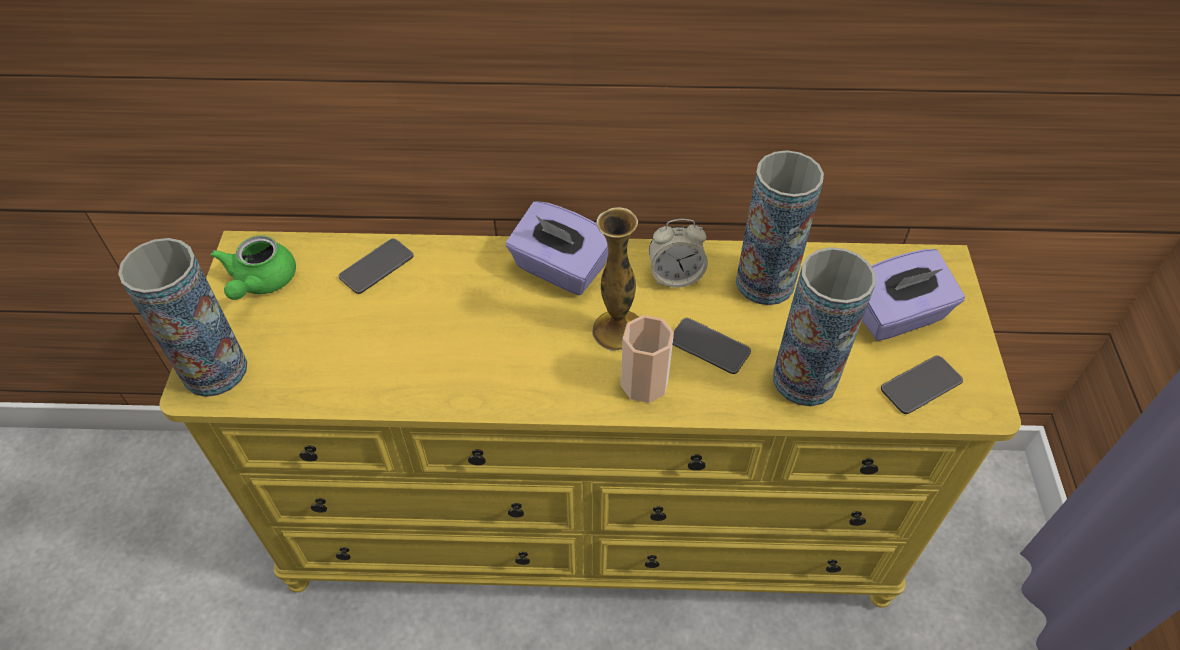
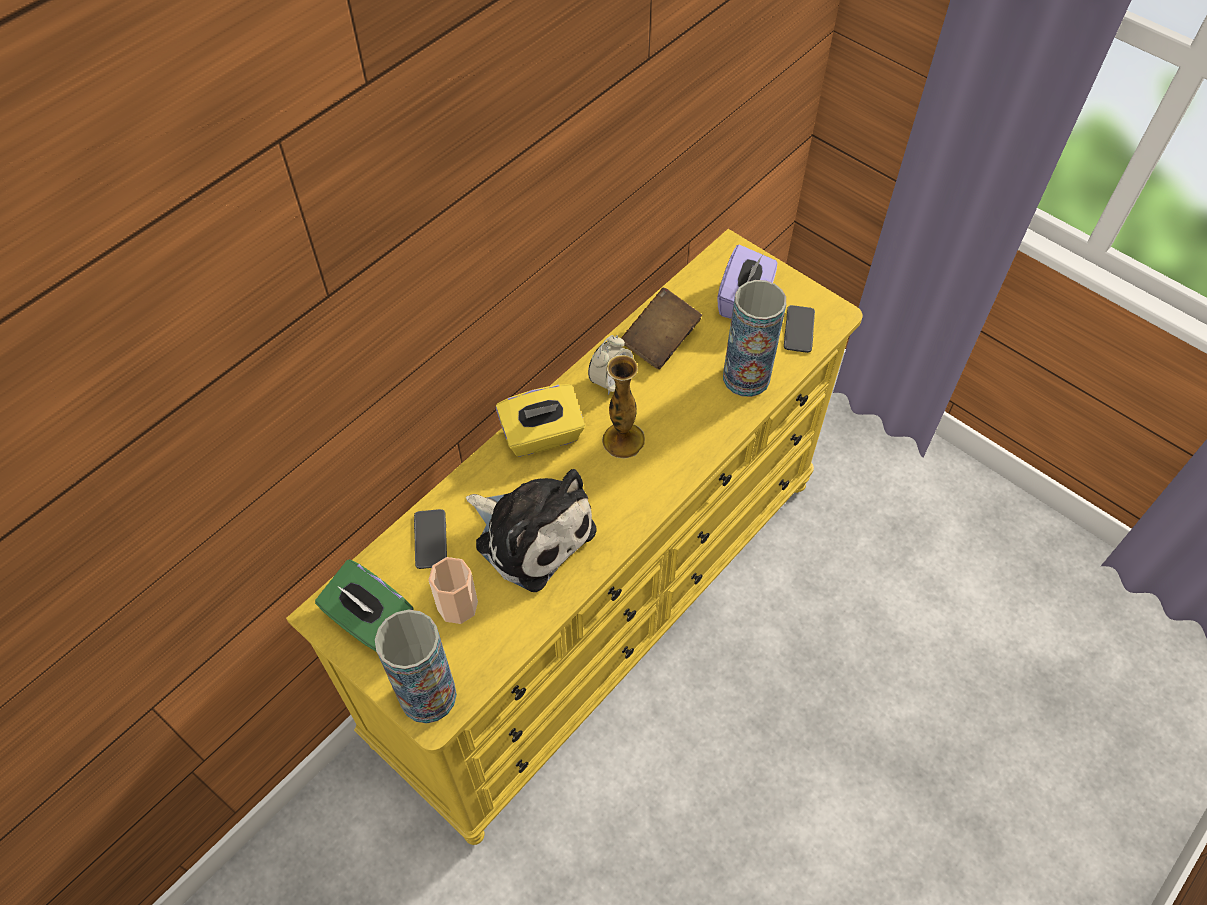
camera: 50 degrees left, 5 degrees up
green teapot [211,235,296,300] -> green tissue box [315,559,413,652]
purple tissue box [506,201,608,295] -> yellow tissue box [496,384,585,457]
cup [621,315,674,403] -> cup moved to [429,557,478,624]
phone [673,318,751,374] -> none
vase [736,150,824,305] -> brown book [621,288,702,369]
none -> plush toy [466,469,597,592]

